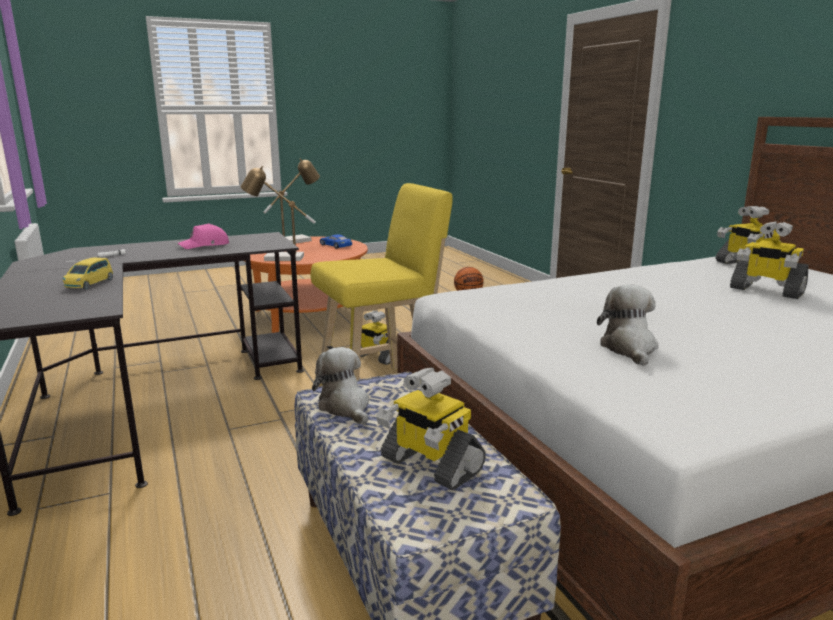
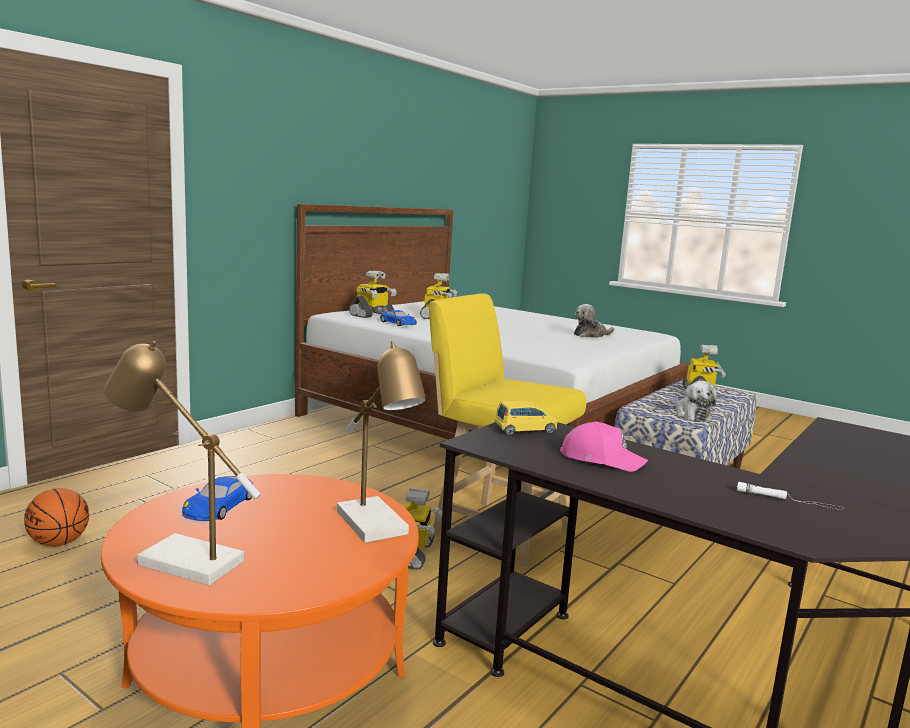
camera: 120 degrees left, 5 degrees down
yellow toy car [63,257,113,289] -> yellow toy car moved to [495,400,558,435]
plush toy [312,347,369,424] -> plush toy turned 45 degrees counterclockwise [675,381,717,421]
none -> blue toy car [380,310,417,326]

